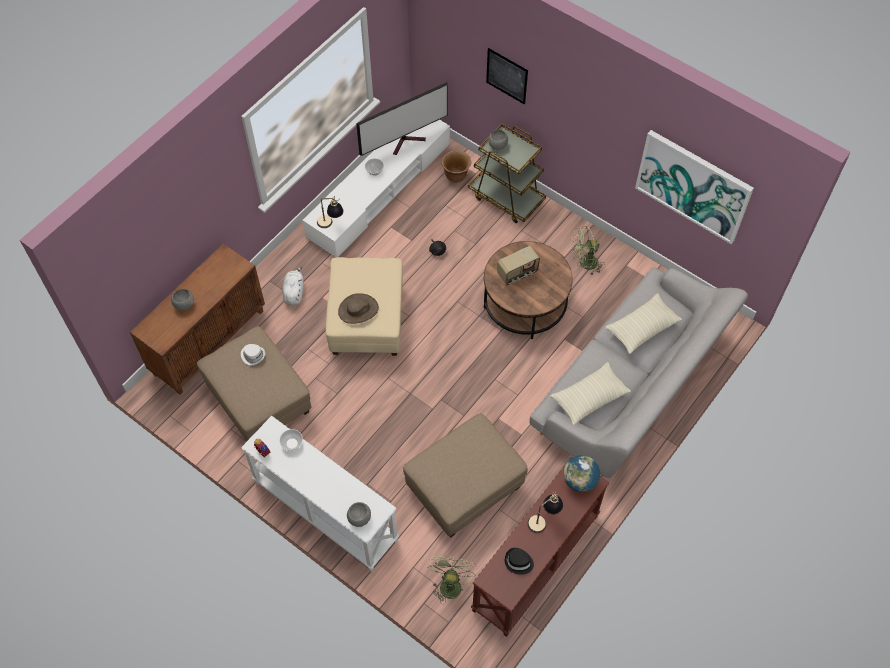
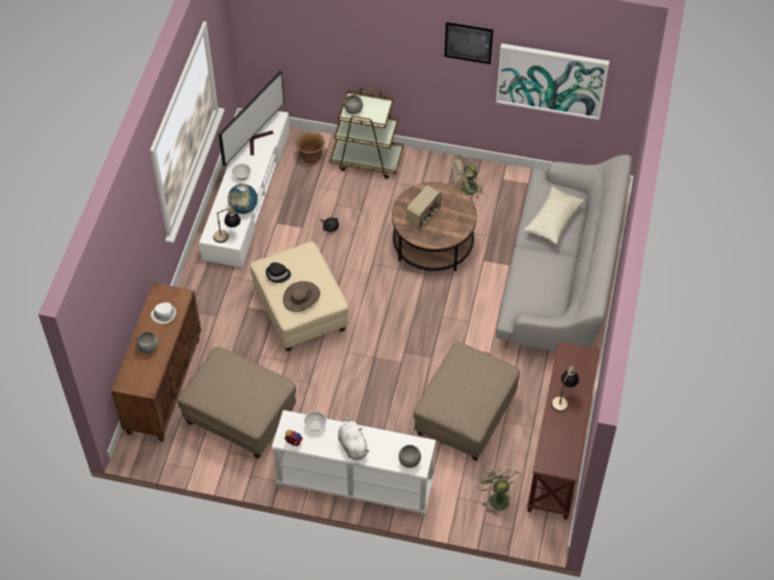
camera: 25 degrees left, 5 degrees down
white hat [241,344,265,365] -> white hat moved to [151,302,176,324]
white plush toy [282,267,304,305] -> white plush toy moved to [338,415,369,460]
picture [486,48,528,105] -> picture moved to [444,22,493,64]
black hat [505,548,534,575] -> black hat moved to [266,262,291,283]
beige pillow [550,362,631,425] -> none
globe [563,455,600,492] -> globe moved to [228,184,258,214]

